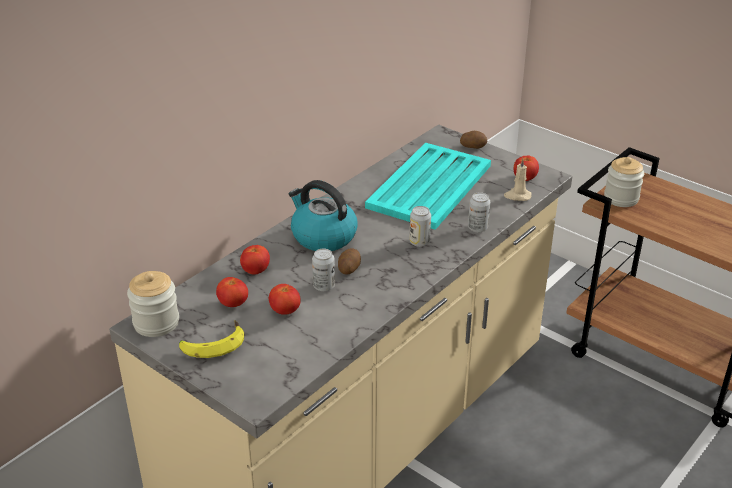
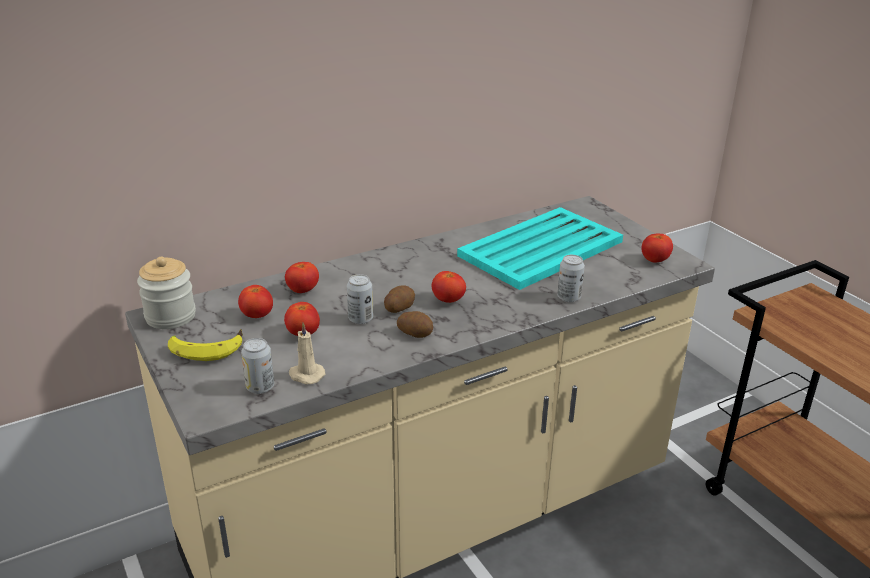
camera: 20 degrees right, 5 degrees down
kettle [289,180,357,251] -> none
can [409,206,431,247] -> can moved to [241,338,274,394]
potato [460,131,487,149] -> potato moved to [397,311,433,338]
beige candle [504,158,532,201] -> beige candle moved to [289,323,325,384]
jar [604,157,644,207] -> none
none -> tomato [432,271,466,303]

